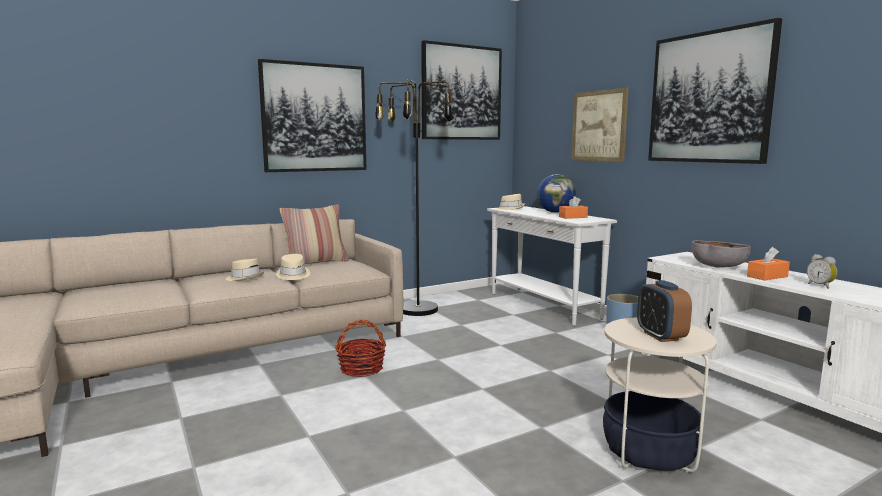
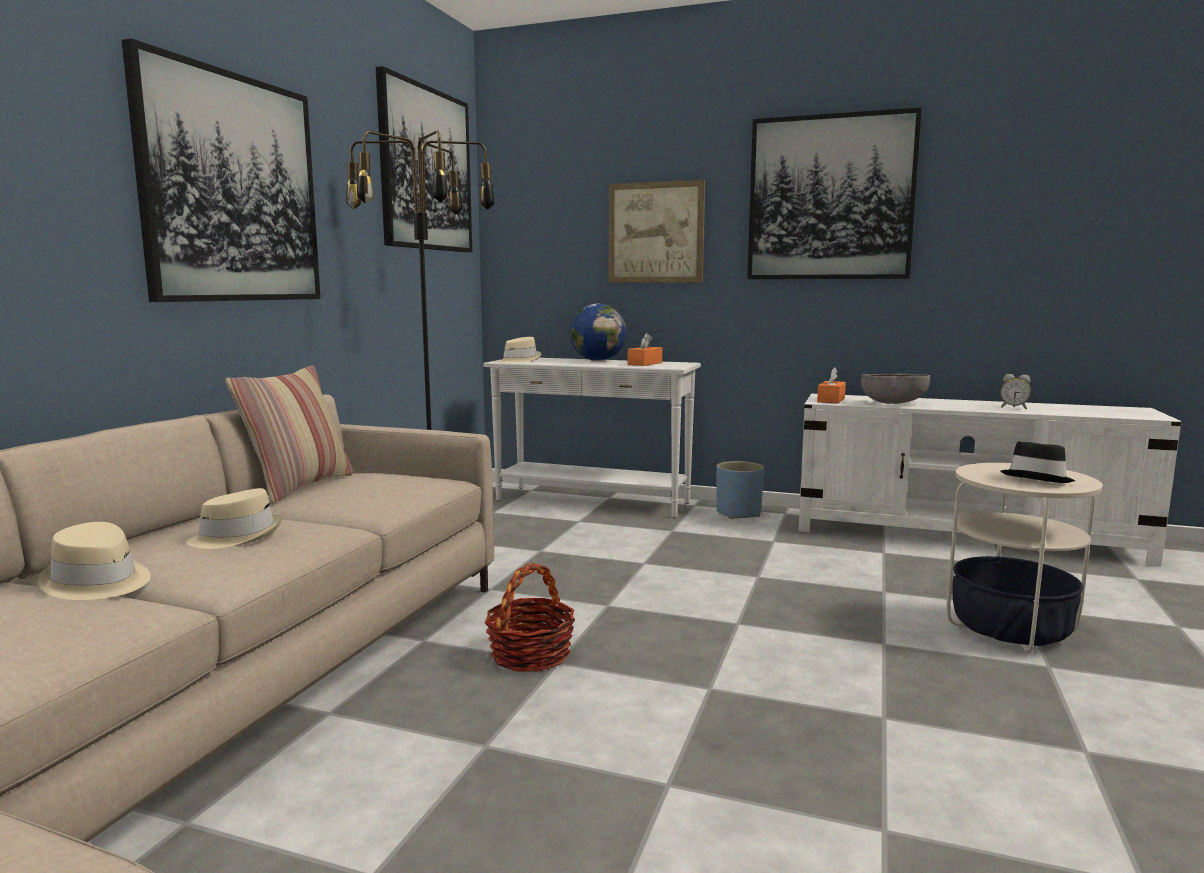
camera: 40 degrees left, 0 degrees up
beige hat [276,254,310,280] -> beige hat moved to [38,522,151,600]
alarm clock [637,280,692,342] -> black hat [1000,442,1075,483]
orange tissue box [747,247,790,281] -> orange tissue box moved to [817,367,846,404]

